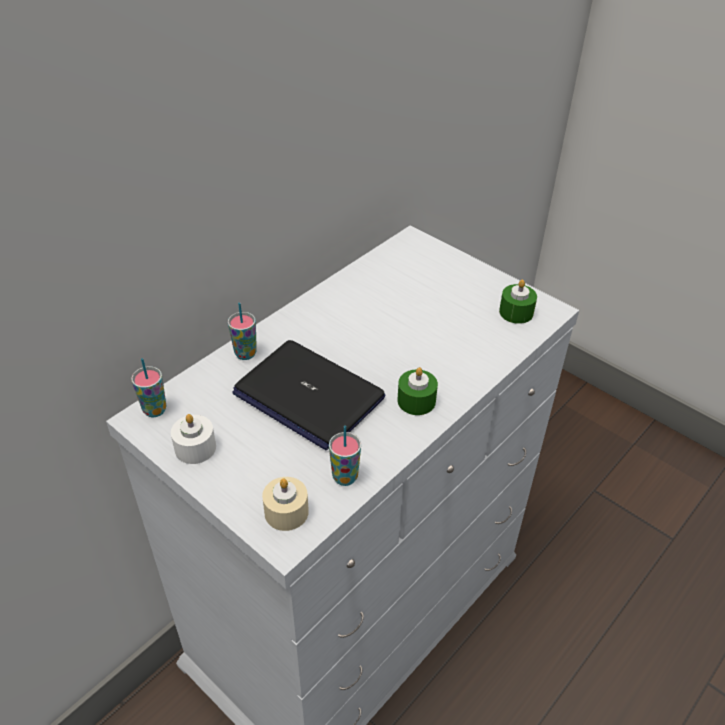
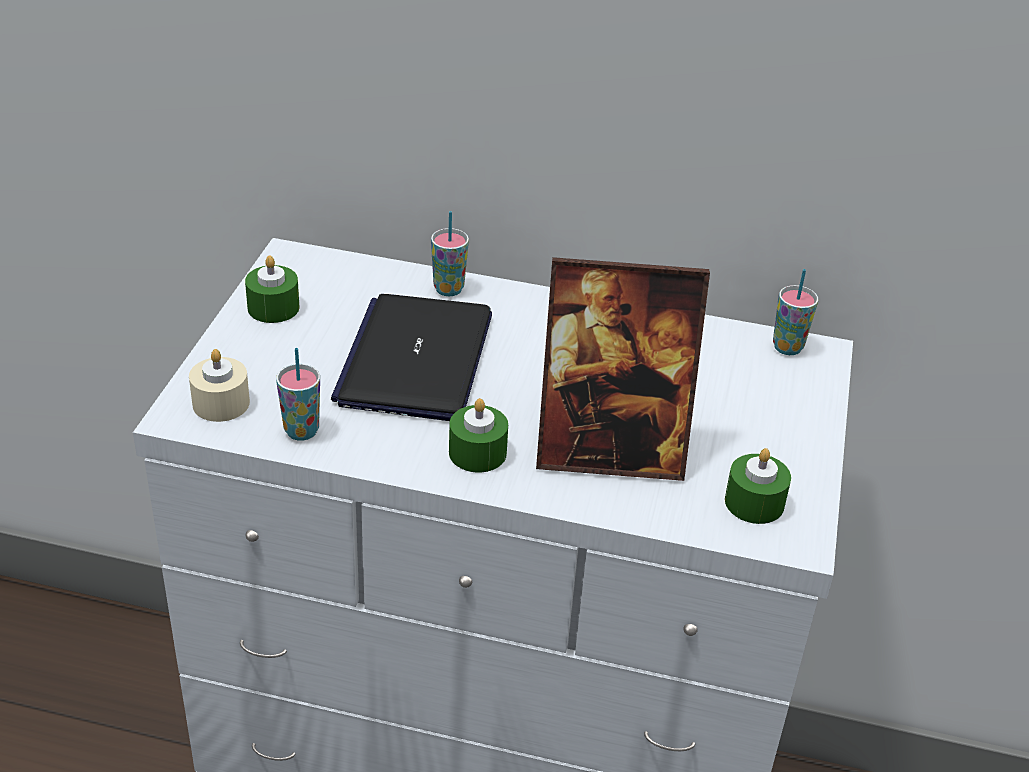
camera: 60 degrees right, 5 degrees down
cup [131,358,167,417] -> cup moved to [773,269,818,355]
white candle [171,414,216,464] -> green candle [245,255,300,323]
none -> picture frame [536,257,710,481]

